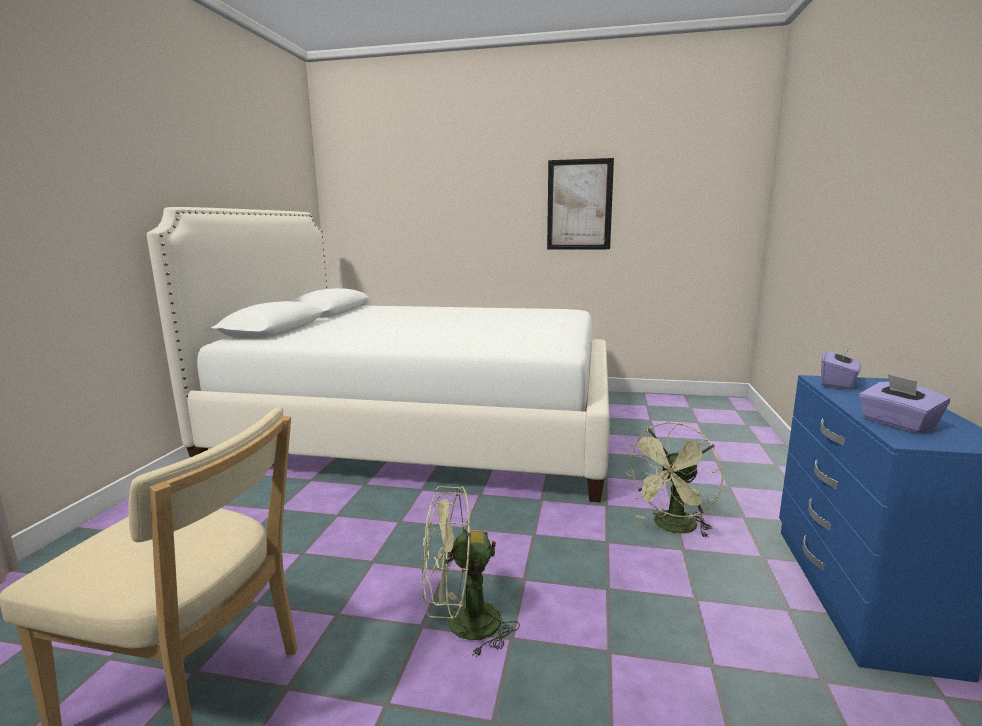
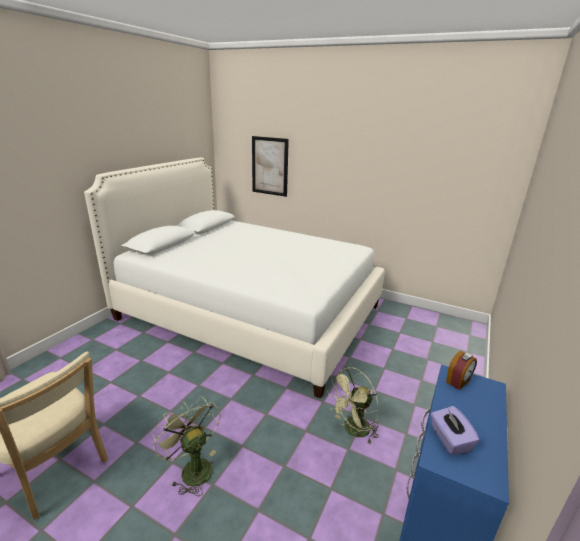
camera: 15 degrees right, 10 degrees up
green fan [422,486,520,657] -> green fan turned 45 degrees clockwise [151,396,221,496]
picture [547,158,614,250] -> picture moved to [252,136,289,197]
purple tissue box [821,347,862,390] -> alarm clock [446,351,477,390]

